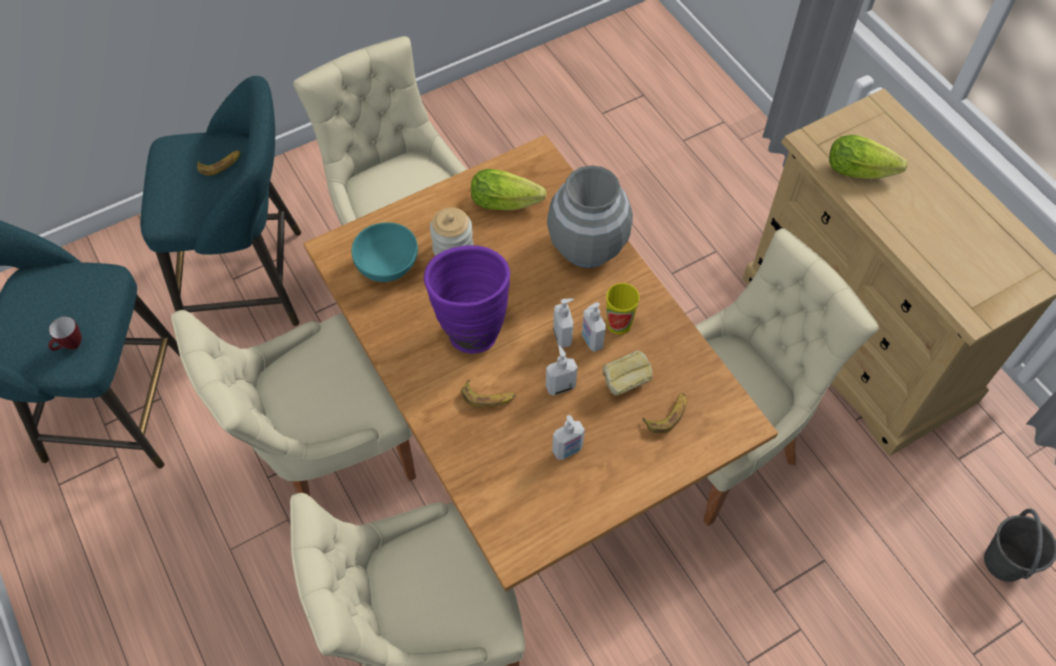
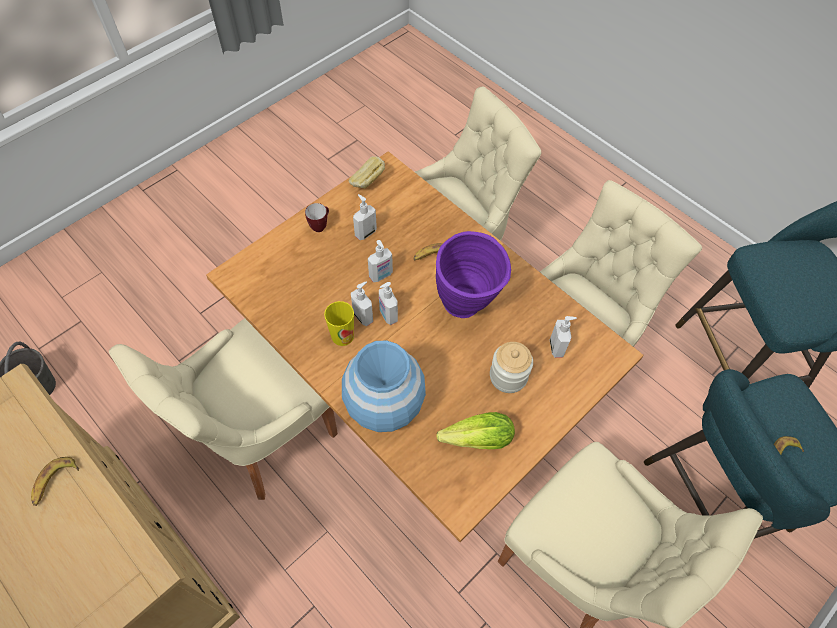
camera: 165 degrees right, 0 degrees up
mug [48,316,82,351] -> mug moved to [305,203,329,232]
turquoise bowl [351,223,418,282] -> soap dispenser [550,316,577,358]
grey vase [547,165,633,268] -> blue vase [342,340,426,432]
bread [603,351,653,396] -> bread moved to [349,156,385,189]
banana [643,393,687,434] -> banana moved to [31,457,79,506]
lettuce [829,135,907,179] -> none

